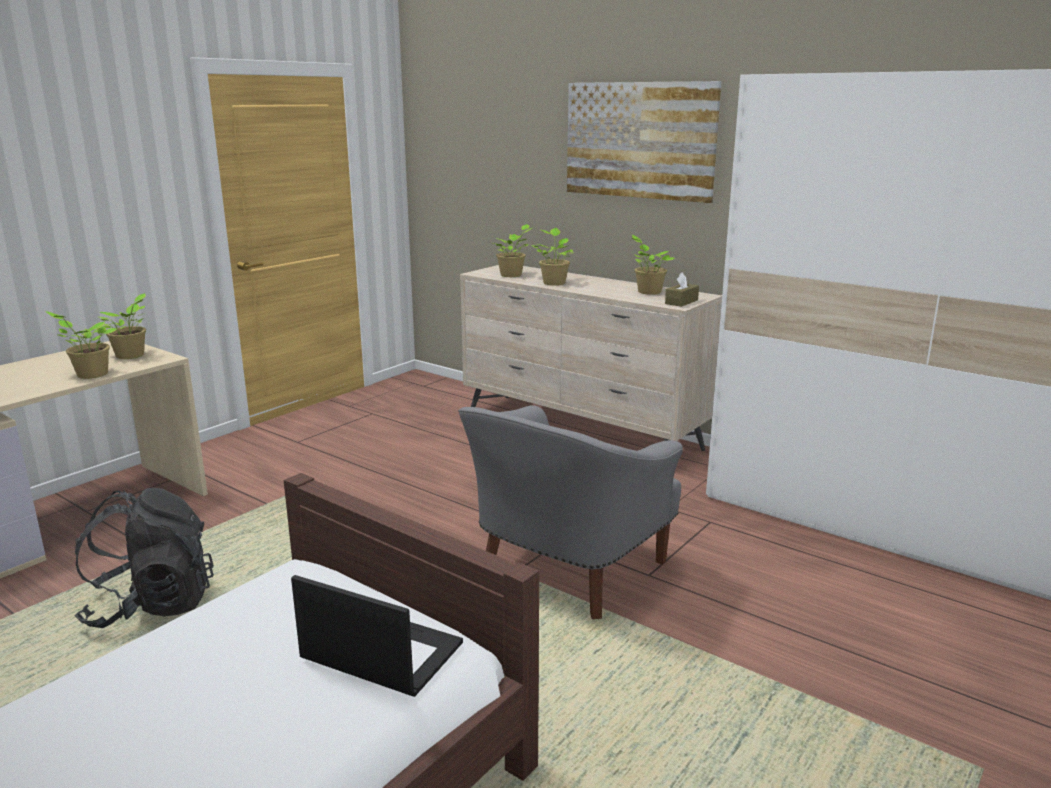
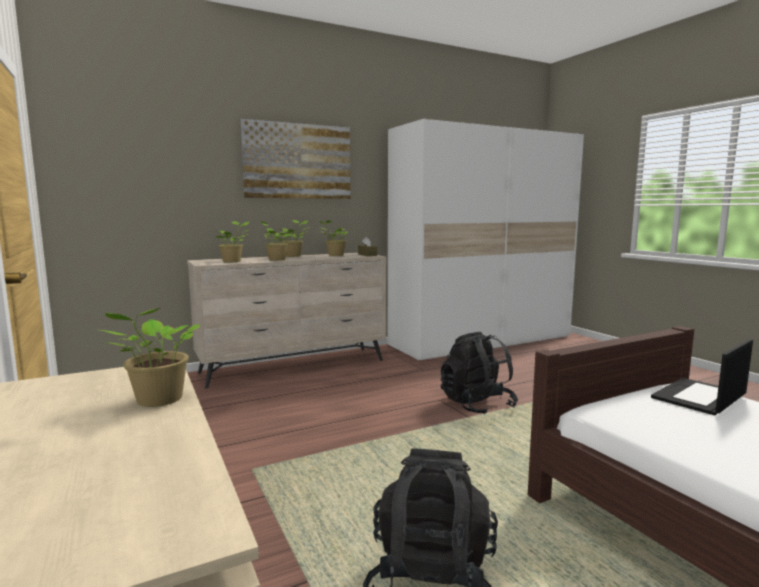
camera: 65 degrees left, 10 degrees down
potted plant [99,293,146,359] -> potted plant moved to [279,220,310,257]
grey armchair [458,405,683,619] -> black backpack [441,332,518,414]

